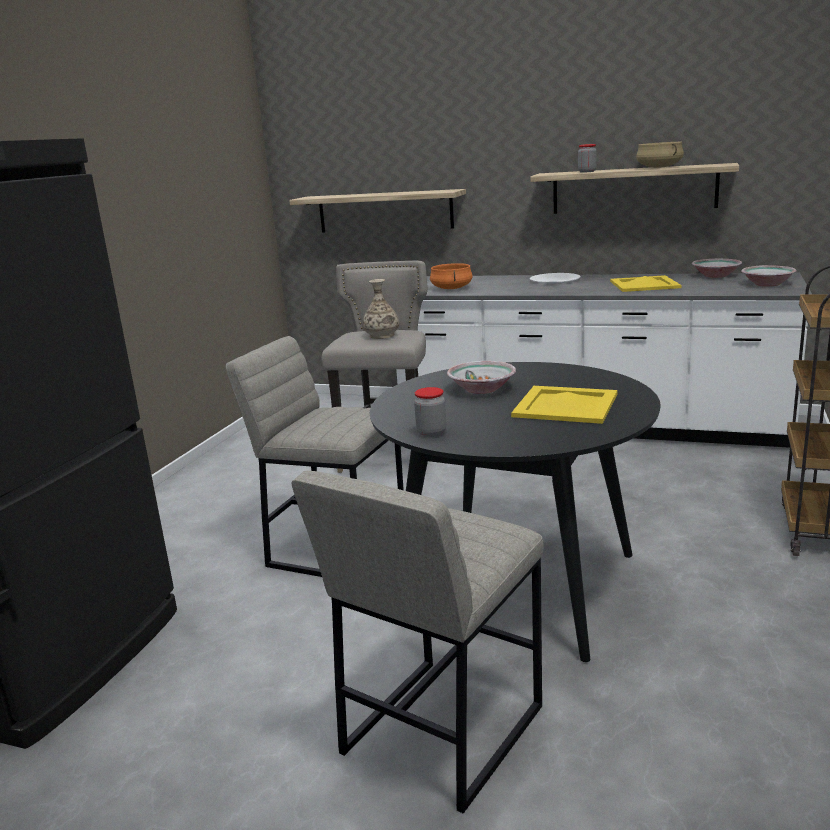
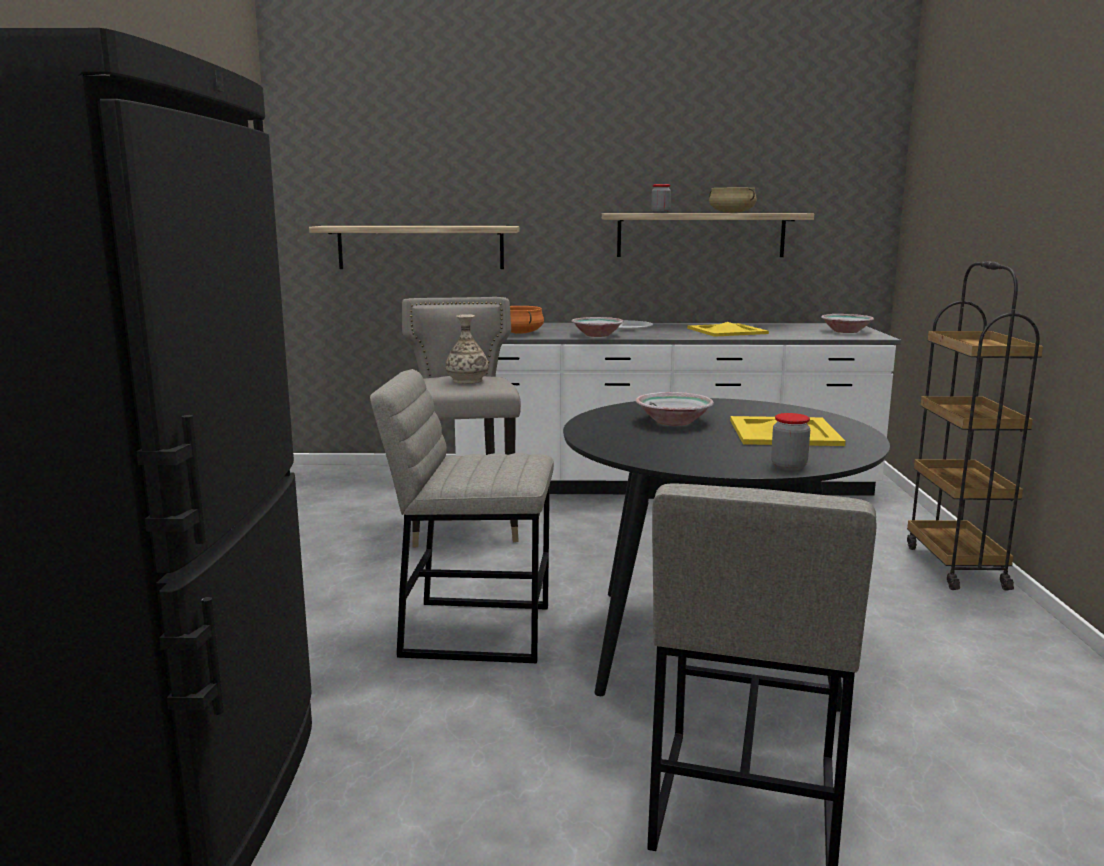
camera: 20 degrees left, 5 degrees down
jar [414,387,446,437] -> jar moved to [771,413,810,470]
bowl [692,259,742,278] -> bowl moved to [572,317,624,337]

